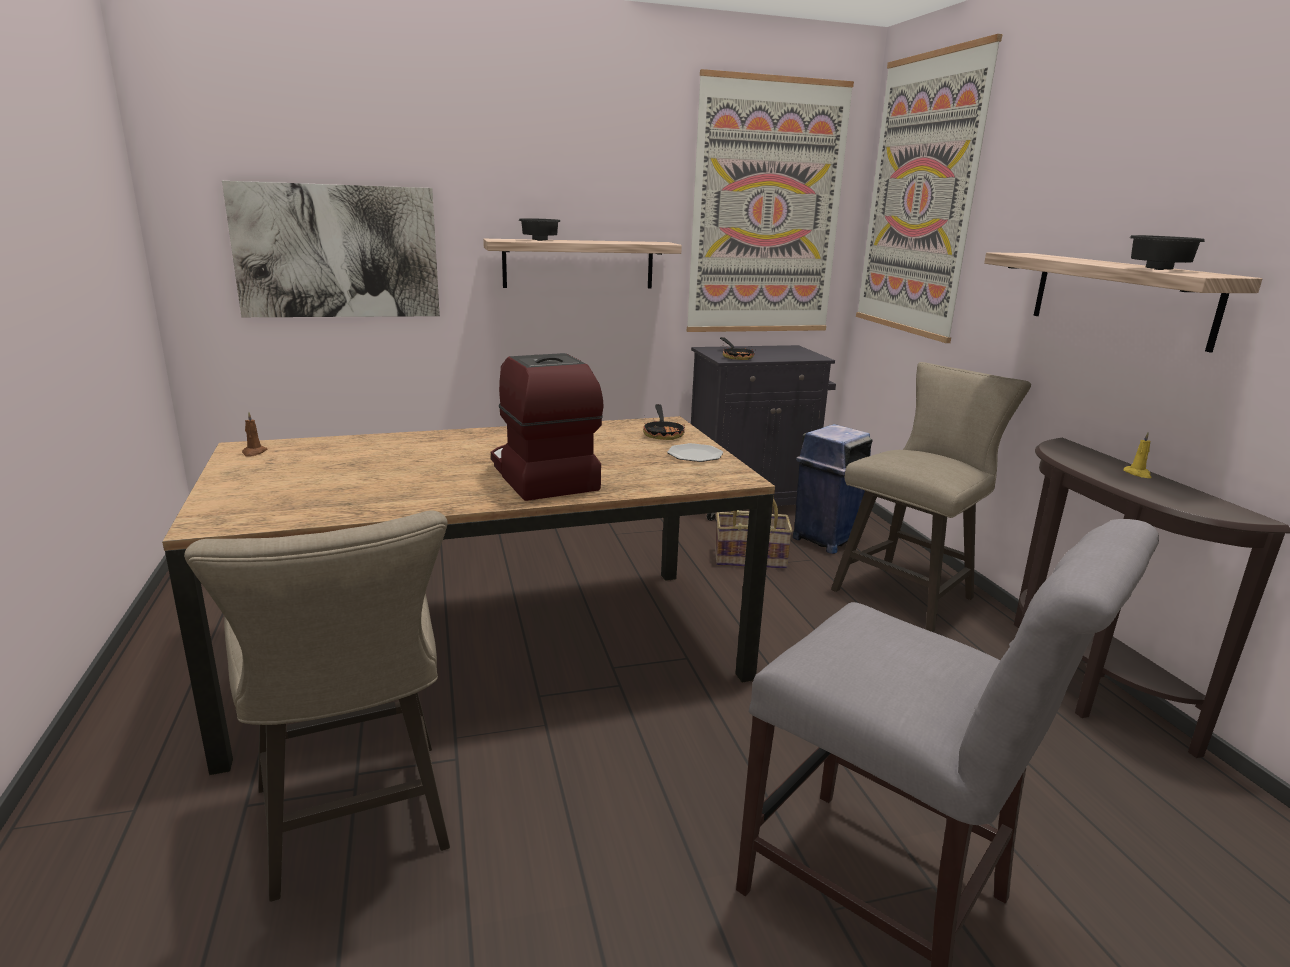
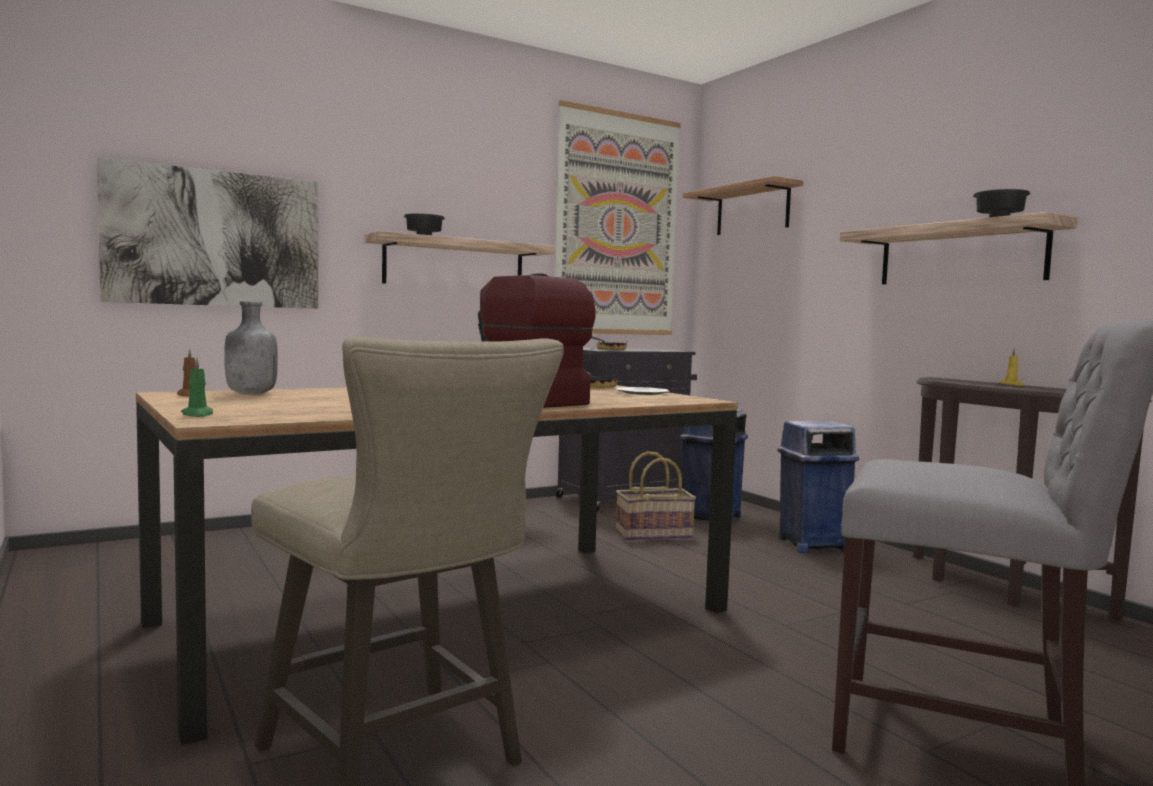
camera: 15 degrees left, 15 degrees down
beige stool [831,362,1031,632] -> blue trash can [777,421,859,553]
picture [856,34,1002,343] -> shelf [683,176,803,235]
none -> green candle [181,358,213,417]
none -> grey bottle [224,301,278,395]

